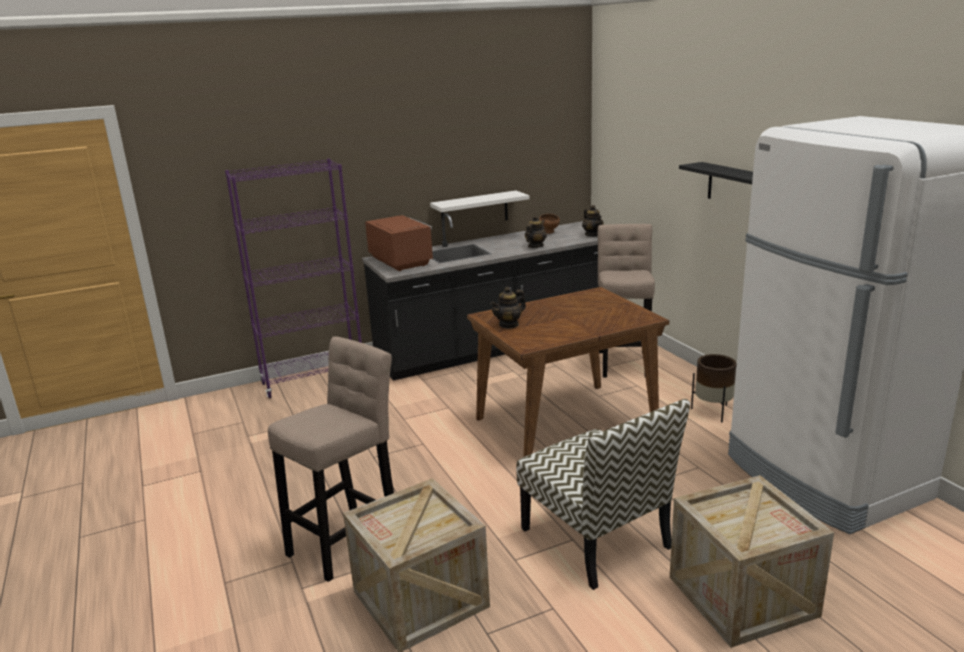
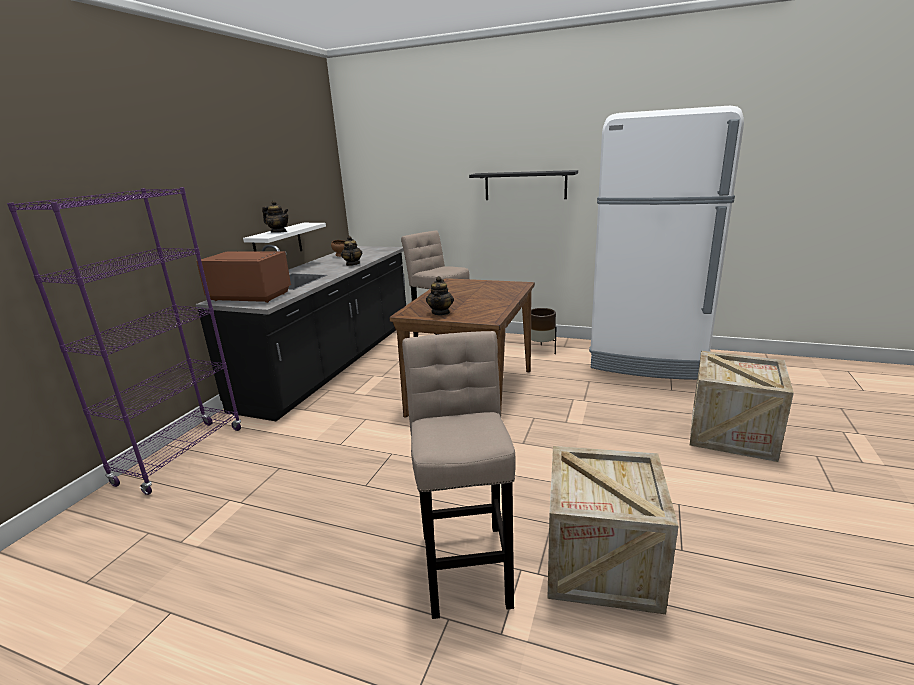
camera: 45 degrees left, 0 degrees up
chair [516,399,690,590] -> none
teapot [582,205,604,237] -> teapot moved to [262,200,289,233]

